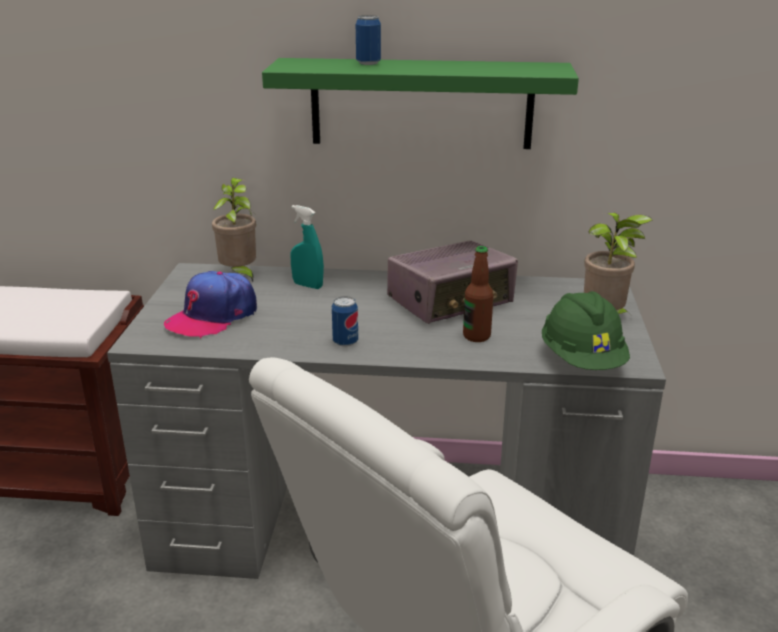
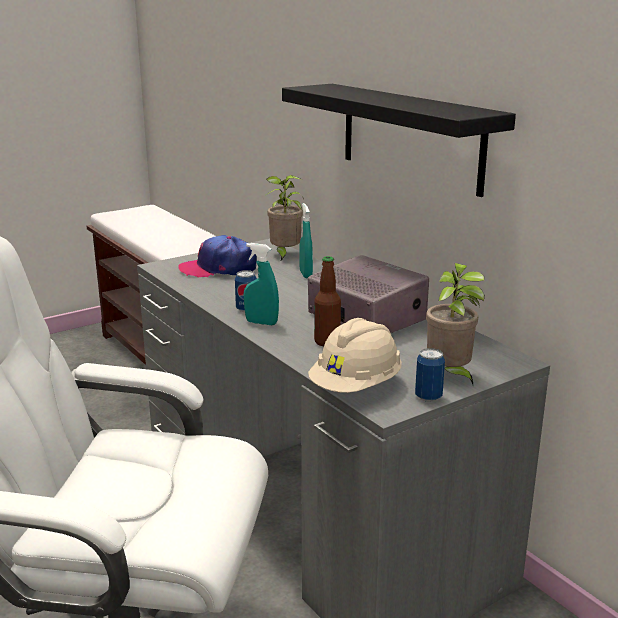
camera: 50 degrees right, 5 degrees down
green shelf [262,58,579,149] -> black shelf [282,84,516,197]
can [356,15,381,65] -> can moved to [415,348,445,402]
radio [387,240,518,324] -> radio turned 150 degrees counterclockwise [308,255,429,333]
green hard hat [542,291,630,370] -> beige hard hat [308,318,402,393]
none -> turquoise spray bottle [244,243,279,325]

